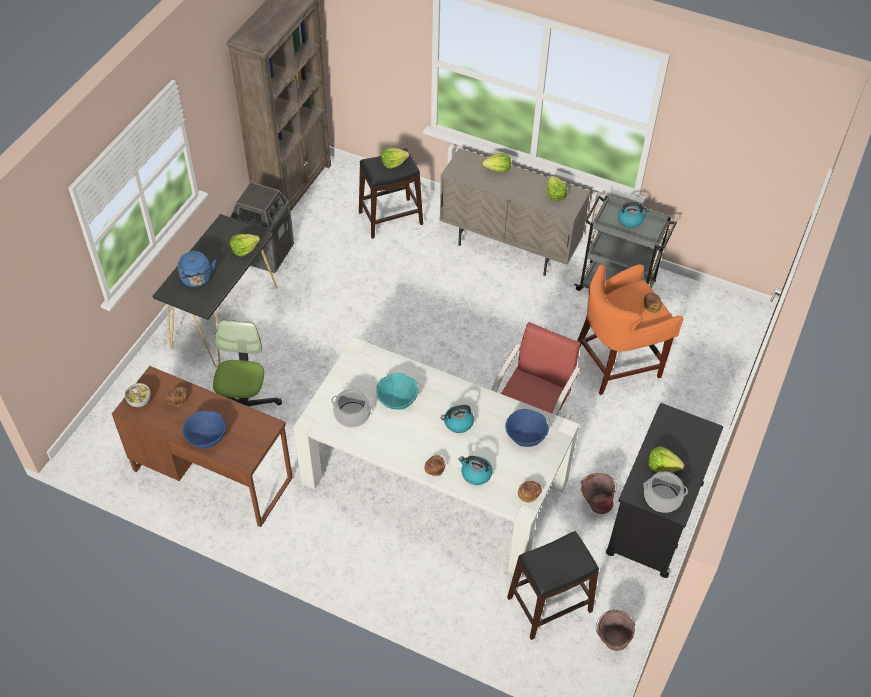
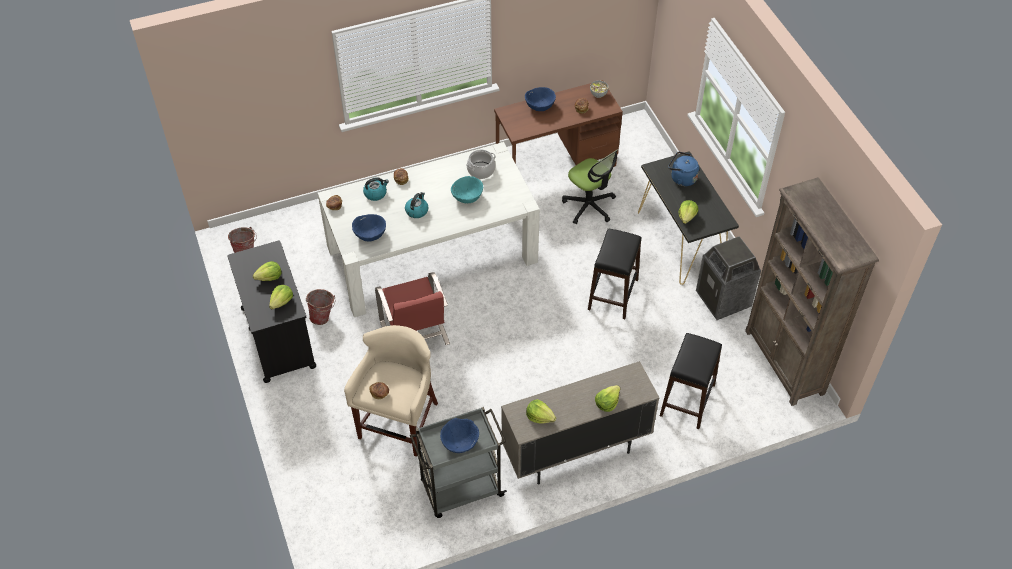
camera: 135 degrees right, 0 degrees up
lettuce [381,148,409,169] -> lettuce moved to [269,285,293,310]
black stool [507,531,599,640] -> black stool moved to [588,229,641,319]
orange stool [577,264,683,395] -> beige stool [344,325,438,457]
kettle [618,202,649,228] -> blue bowl [440,418,479,453]
cooking pot [643,471,688,513] -> none

